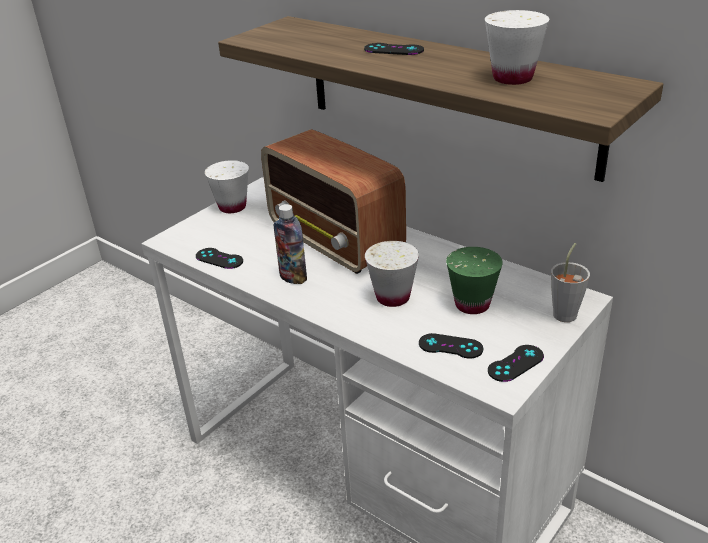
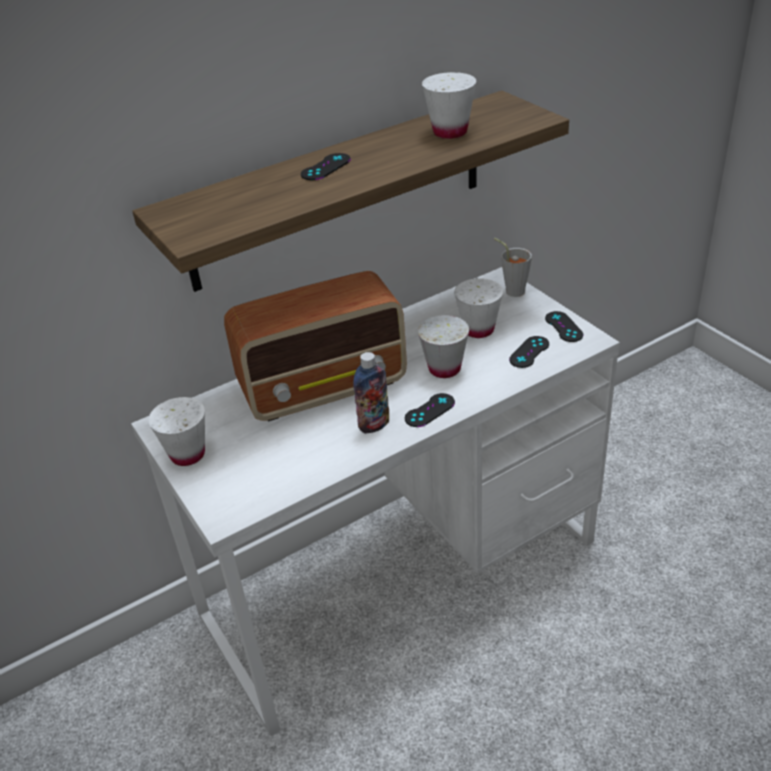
camera: 70 degrees left, 5 degrees up
black game controller [196,248,243,269] -> black game controller moved to [405,393,455,427]
green cup [446,247,503,314] -> white cup [454,278,503,338]

